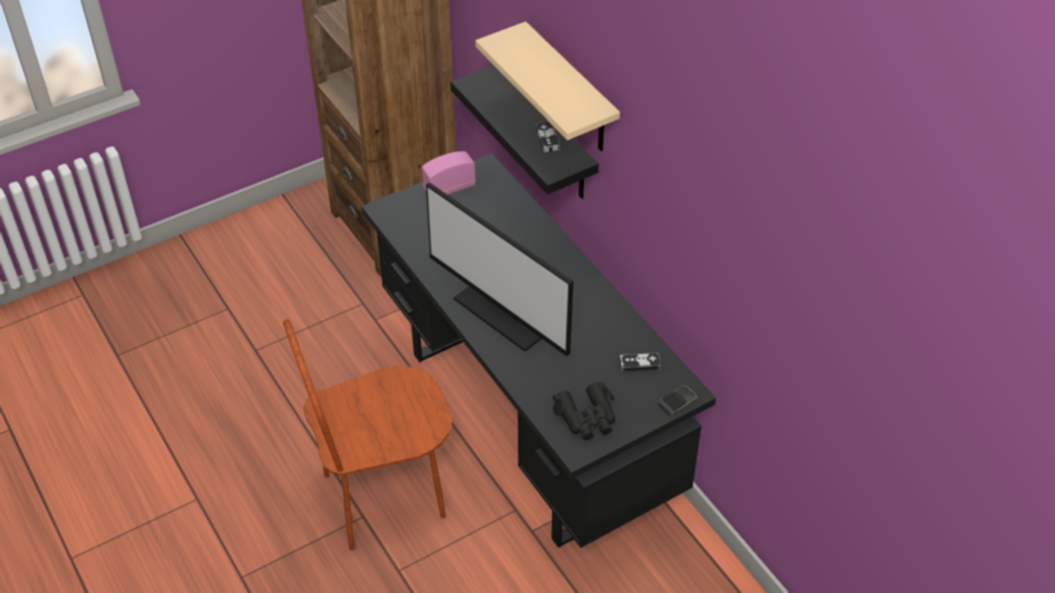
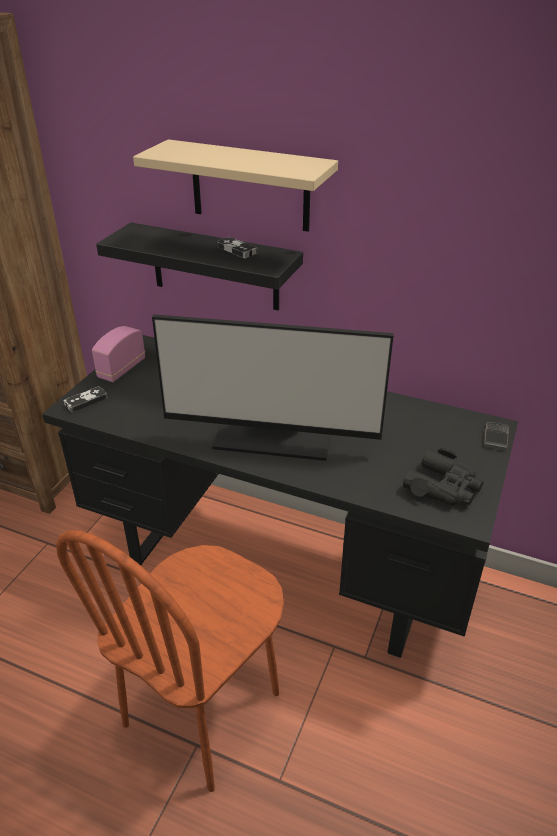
camera: 35 degrees left, 10 degrees down
game controller [620,353,661,372] -> game controller moved to [63,386,108,413]

